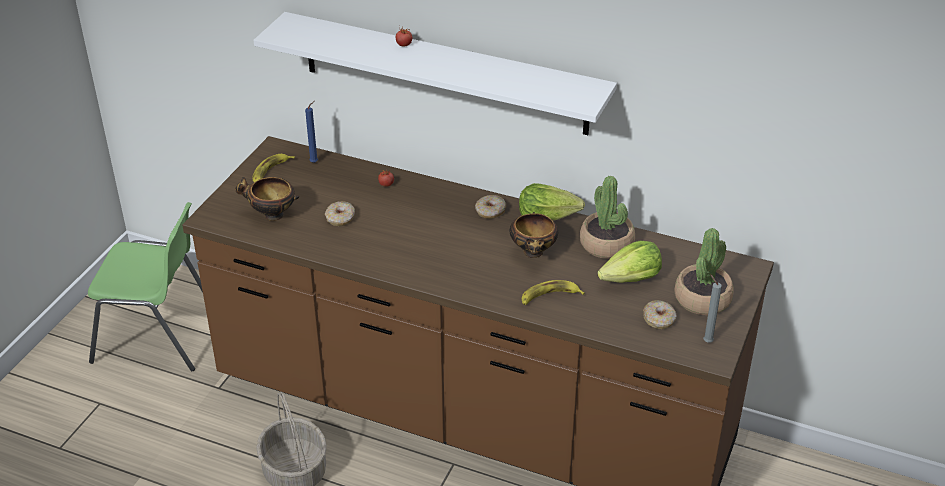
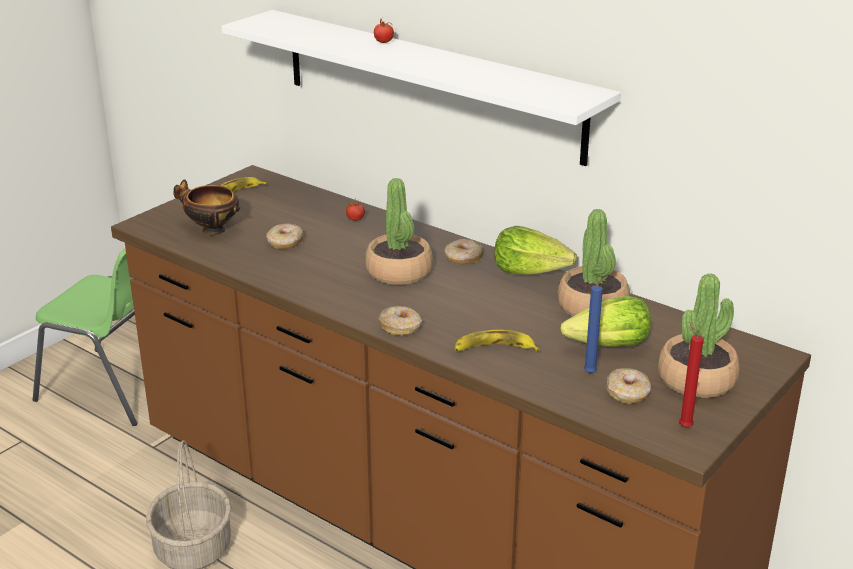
camera: 15 degrees right, 10 degrees down
blue candle [305,101,318,163] -> blue candle moved to [584,276,608,373]
bowl [509,212,558,258] -> none
grey candle [703,275,722,343] -> red candle [679,322,704,428]
none -> potted plant [365,178,433,285]
none -> donut [378,306,422,336]

